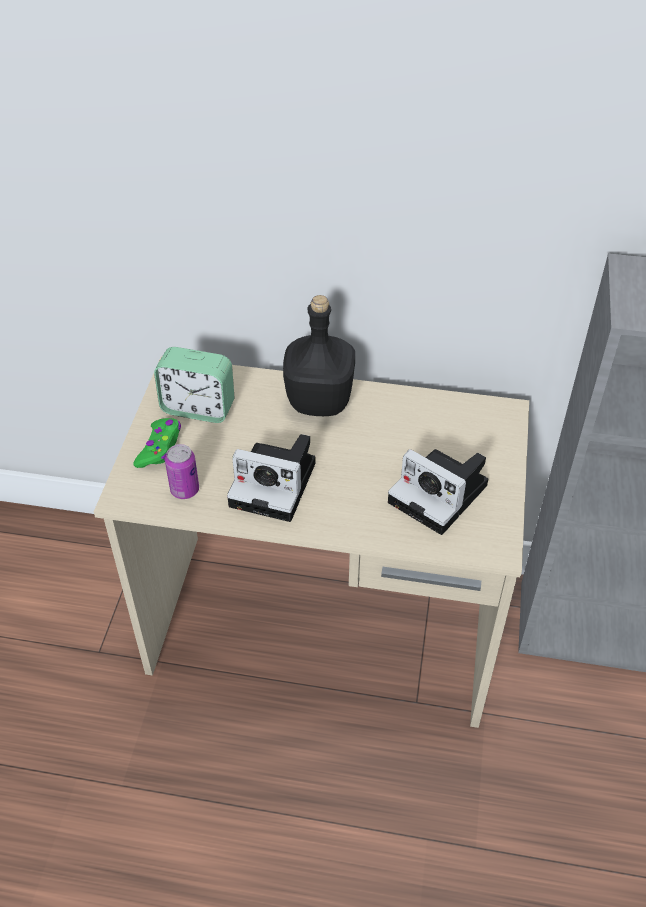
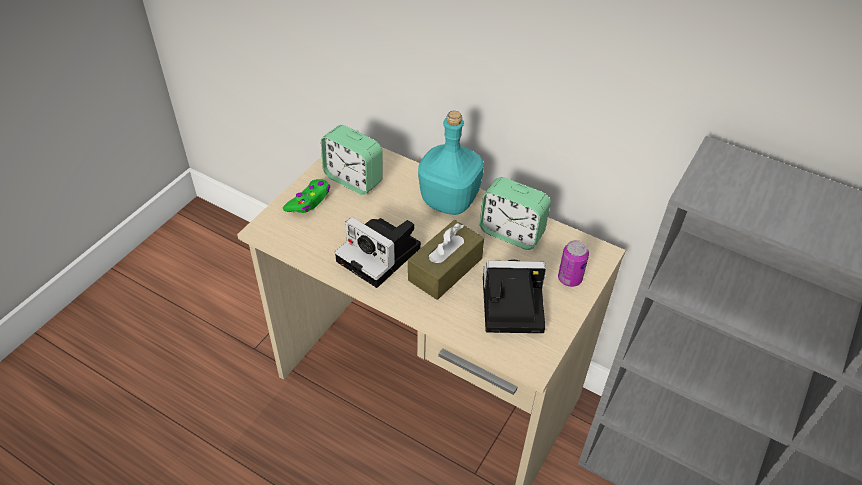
camera: 20 degrees right, 0 degrees up
can [165,444,199,499] -> can moved to [558,240,589,287]
black bottle [283,295,355,416] -> turquoise bottle [418,111,484,215]
camera [388,449,488,535] -> camera turned 120 degrees clockwise [483,259,546,333]
none -> brown tissue box [408,220,484,300]
none -> alarm clock [480,177,551,250]

